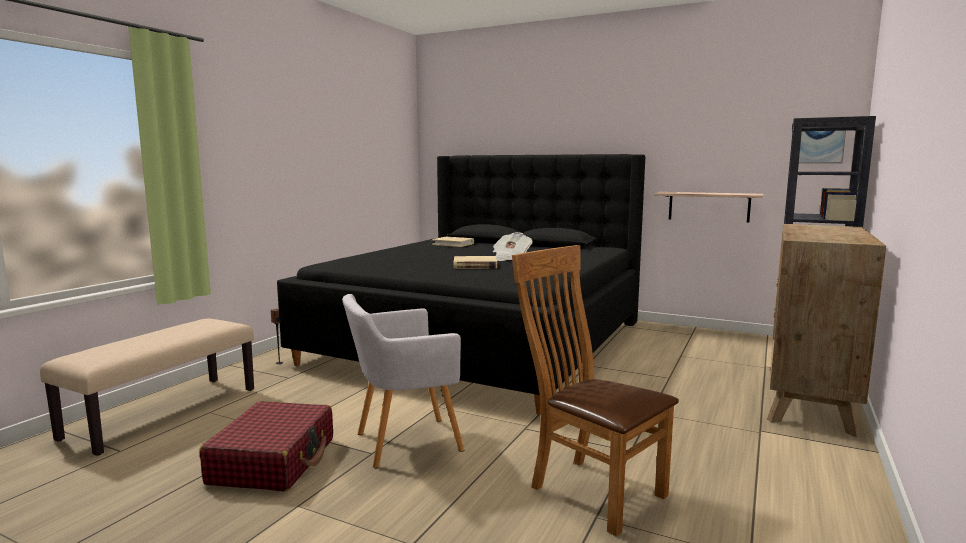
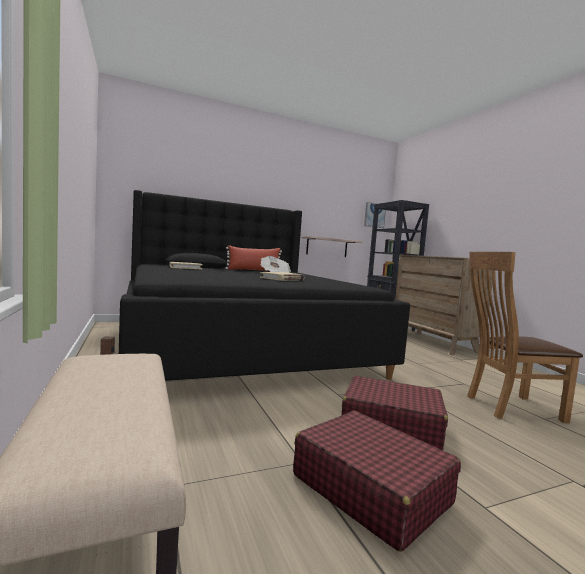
camera: 50 degrees left, 5 degrees down
grey armchair [342,294,464,468] -> red suitcase [341,376,448,450]
none -> red pillow [226,245,282,271]

